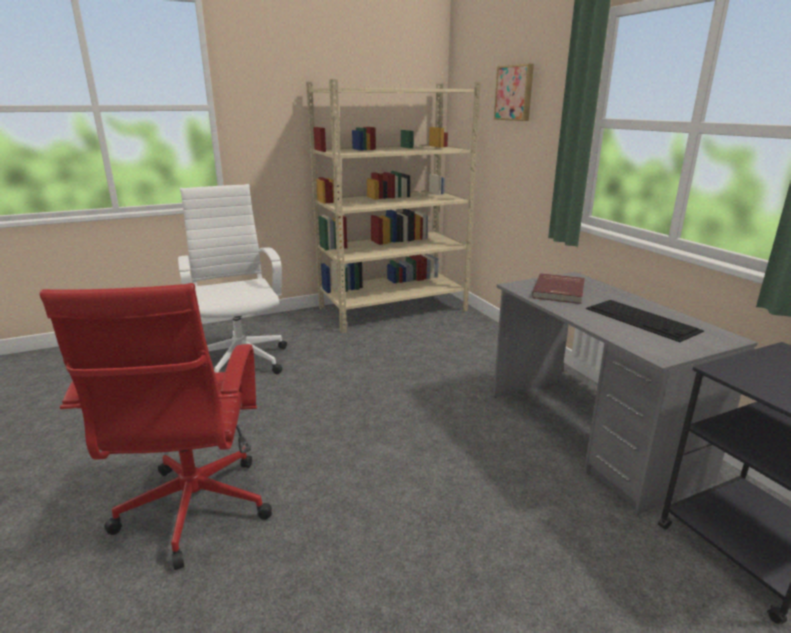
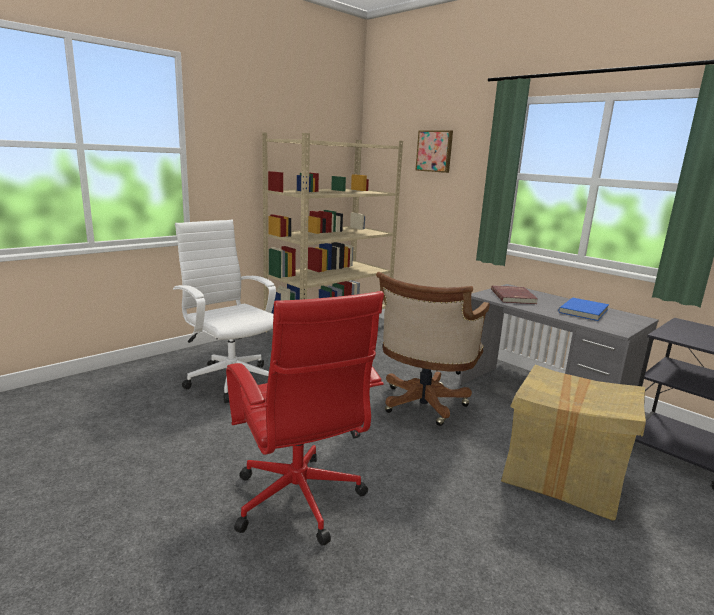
camera: 20 degrees left, 5 degrees down
keyboard [586,300,704,342] -> blue book [559,297,609,321]
none -> office chair [376,272,490,426]
none -> cardboard box [501,365,646,521]

